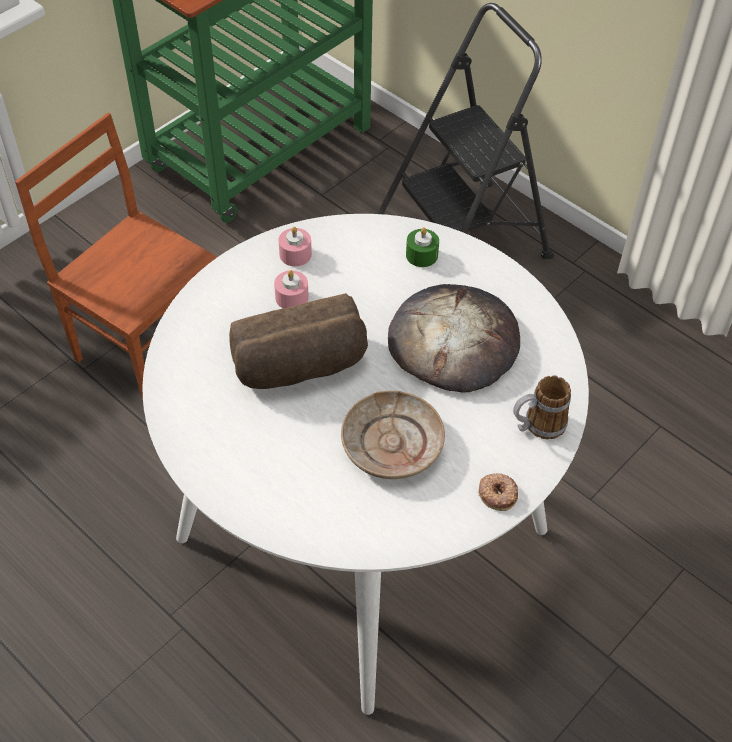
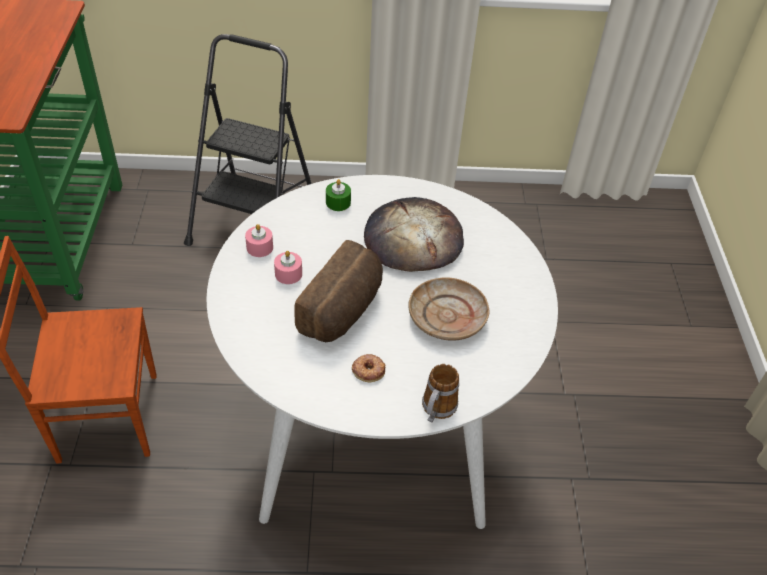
camera: 45 degrees left, 5 degrees down
donut [478,473,518,511] -> donut moved to [352,354,385,382]
mug [513,375,571,439] -> mug moved to [422,364,459,422]

